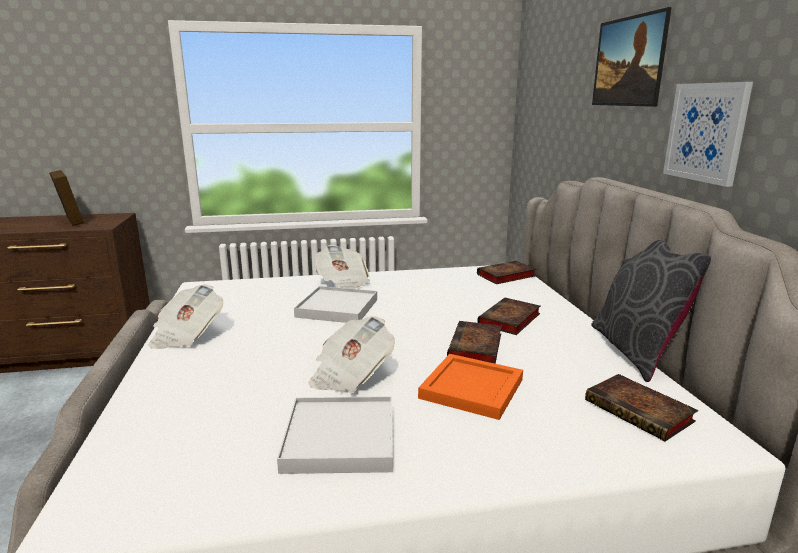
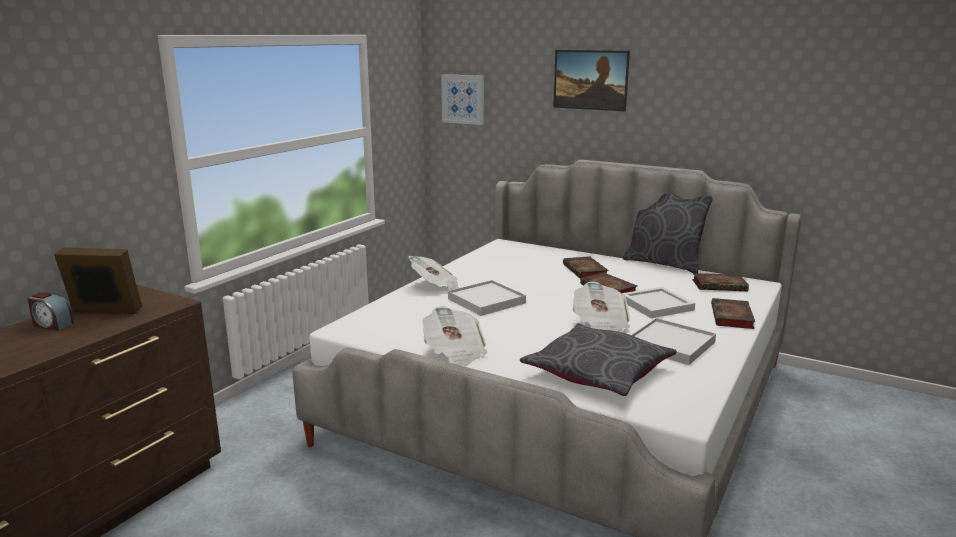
camera: 50 degrees left, 0 degrees up
orange tray [418,354,523,420] -> white tray [622,287,695,318]
book [477,261,537,284] -> book moved to [711,298,755,329]
picture [663,82,753,187] -> picture moved to [441,74,484,125]
none -> alarm clock [27,292,73,331]
none -> grey pillow [520,324,677,396]

